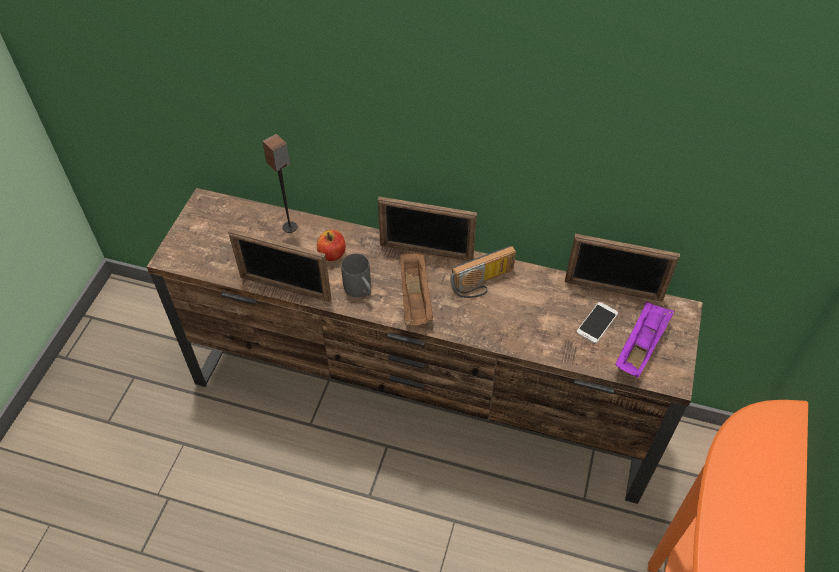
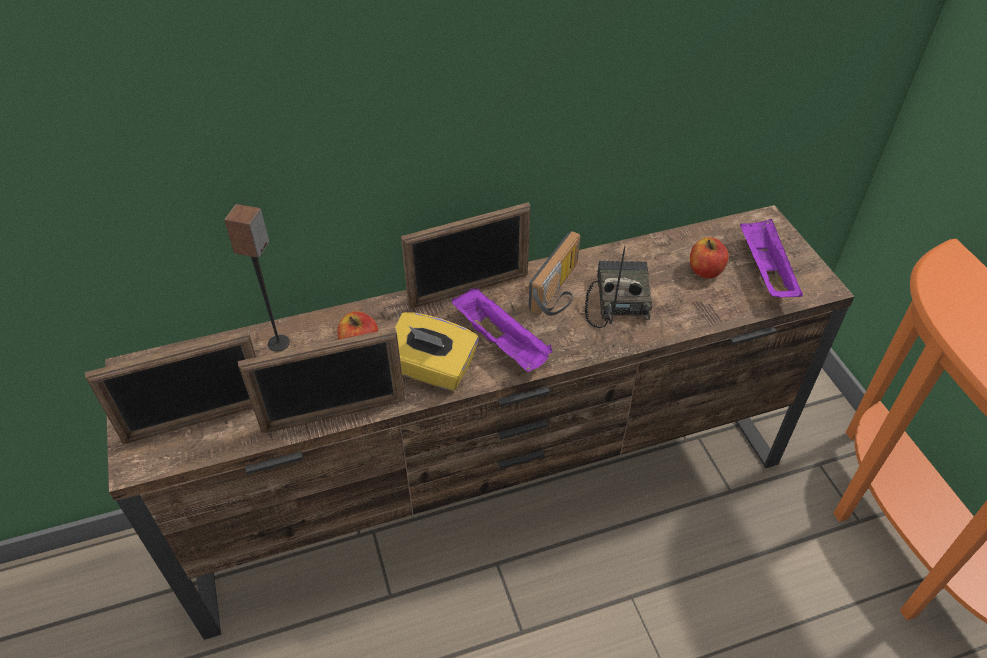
camera: 35 degrees left, 5 degrees down
grey mug [341,253,371,297] -> yellow tissue box [395,312,479,391]
brown tray [400,252,433,325] -> purple tray [451,288,553,372]
picture frame [565,234,680,302] -> picture frame moved to [85,330,257,444]
phone [577,302,618,343] -> apple [690,237,729,279]
none -> radio [585,246,652,328]

